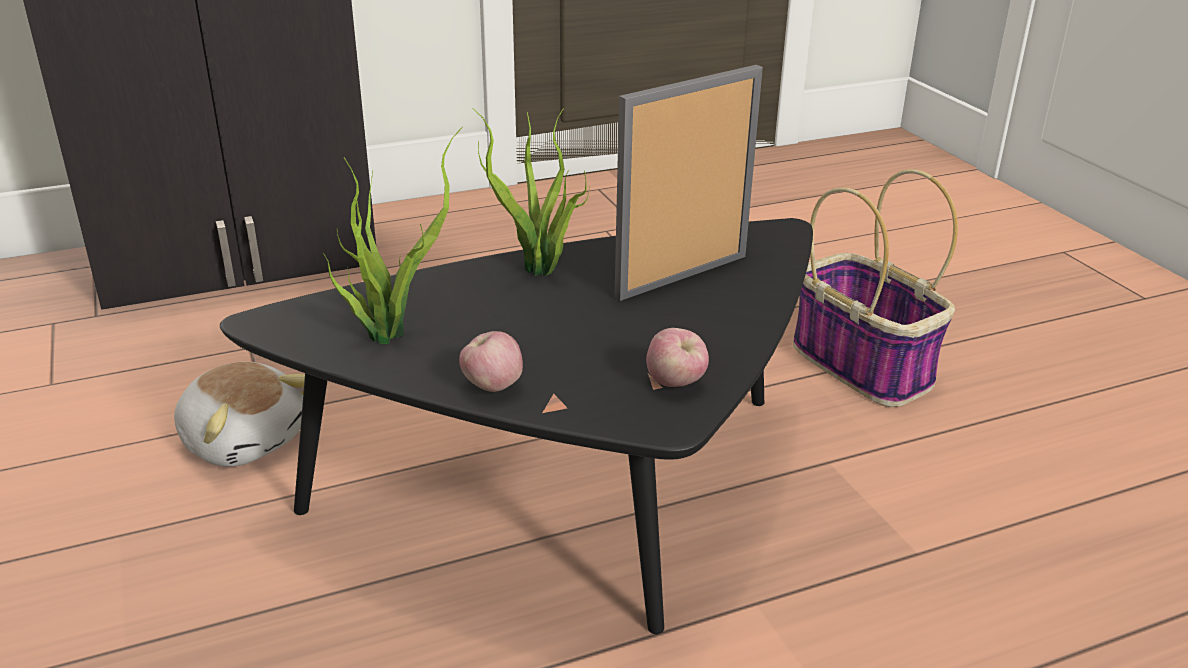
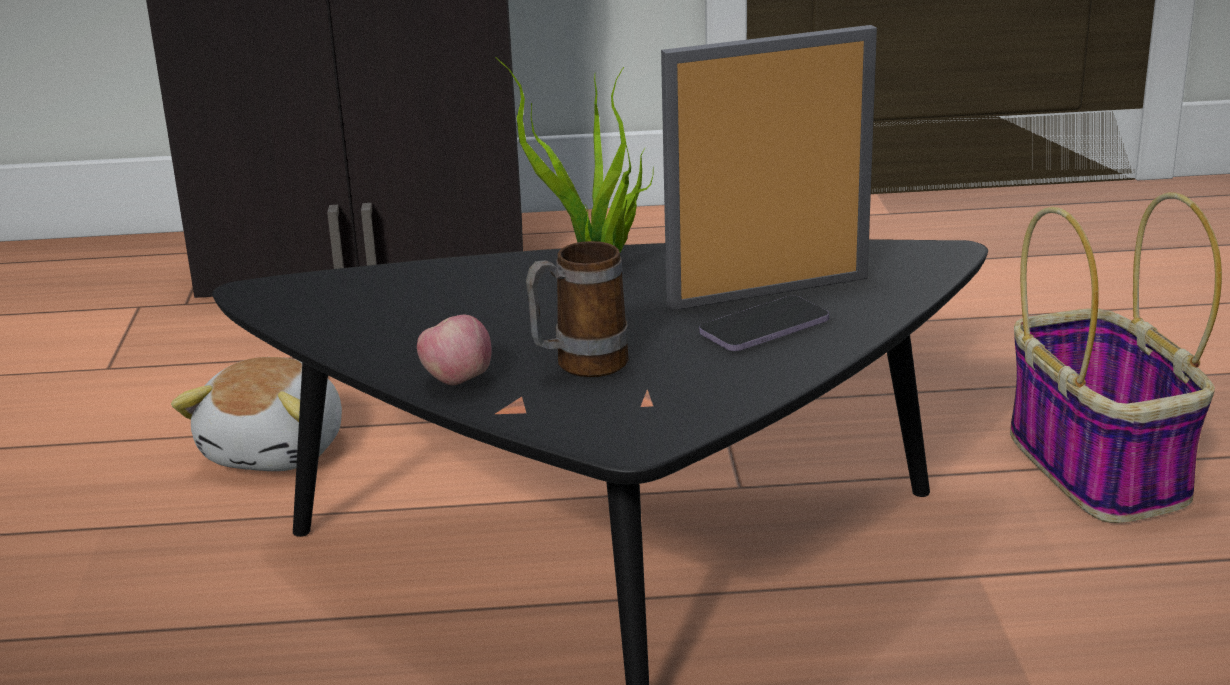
camera: 20 degrees right, 5 degrees down
plush toy [174,362,305,467] -> plush toy turned 45 degrees clockwise [171,357,342,471]
potted plant [323,127,463,344] -> none
apple [646,328,709,387] -> none
none -> mug [526,241,629,377]
none -> phone [699,296,829,351]

